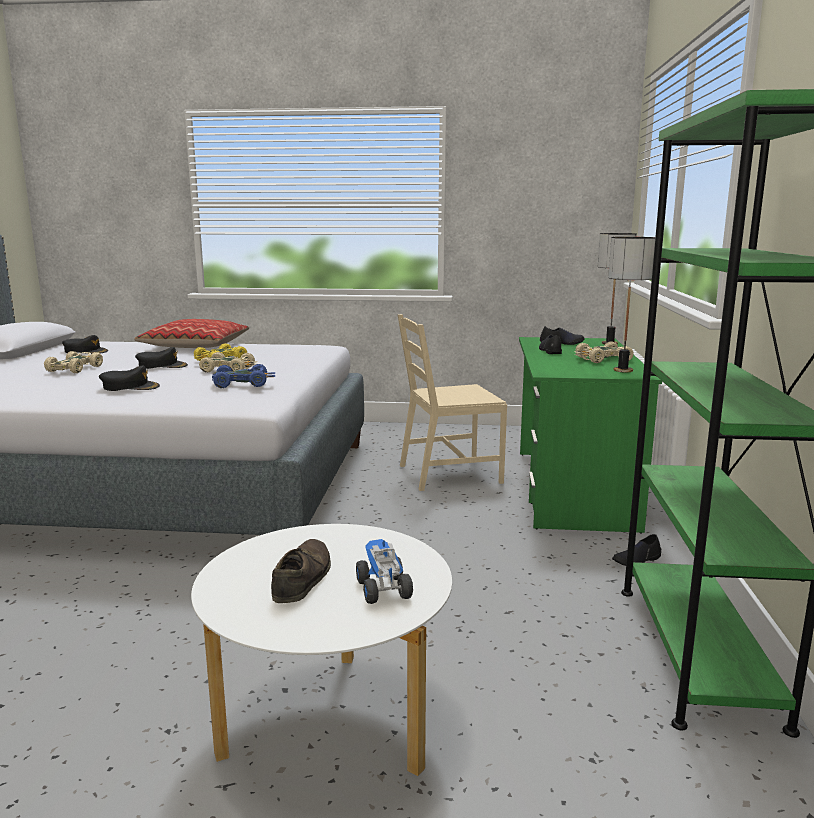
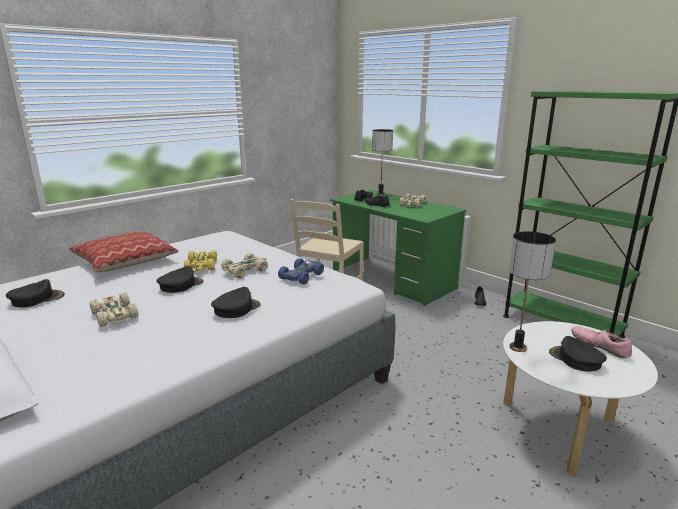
camera: 50 degrees left, 5 degrees up
brown shoe [271,539,331,603] -> black cap [549,336,607,372]
toy truck [356,539,413,604] -> pink shoe [571,326,632,358]
table lamp [608,237,655,372] -> table lamp moved to [509,231,556,352]

